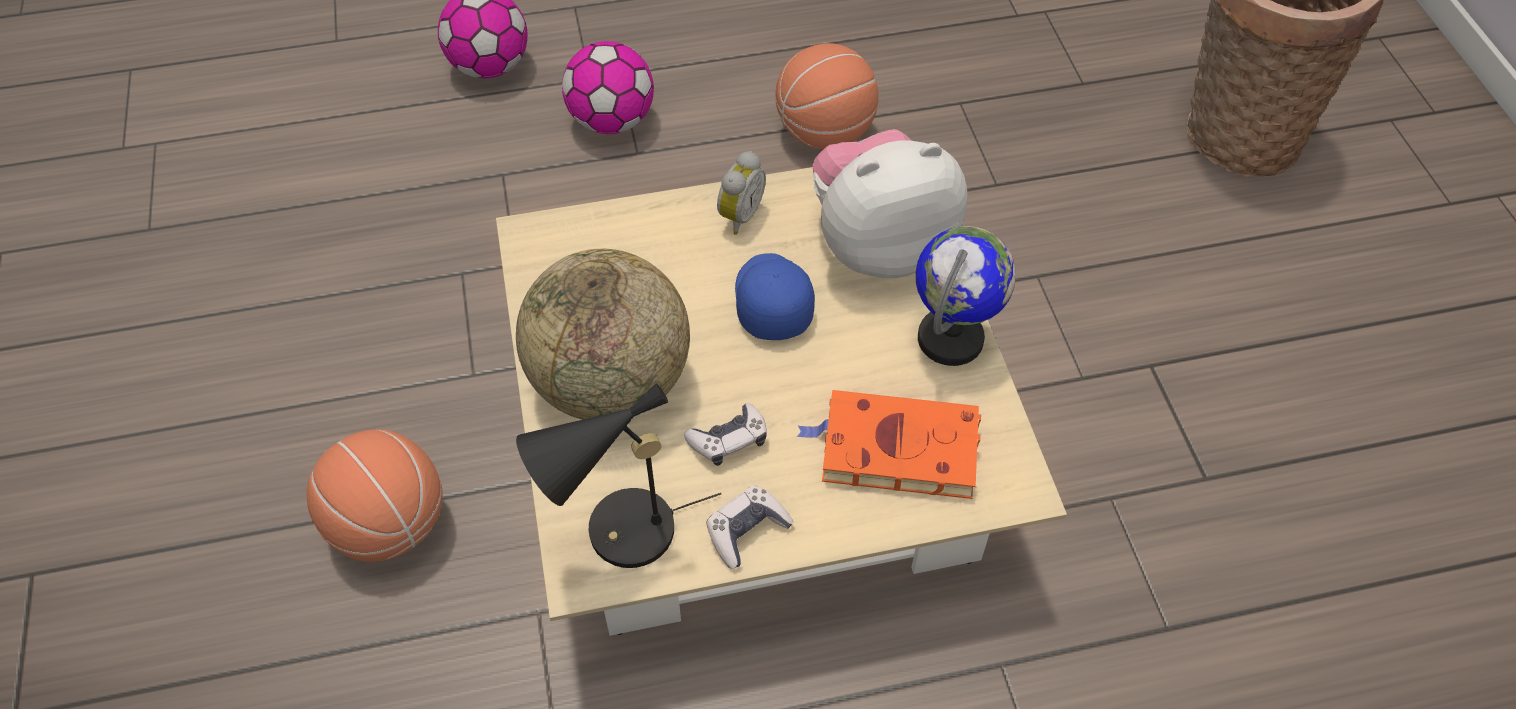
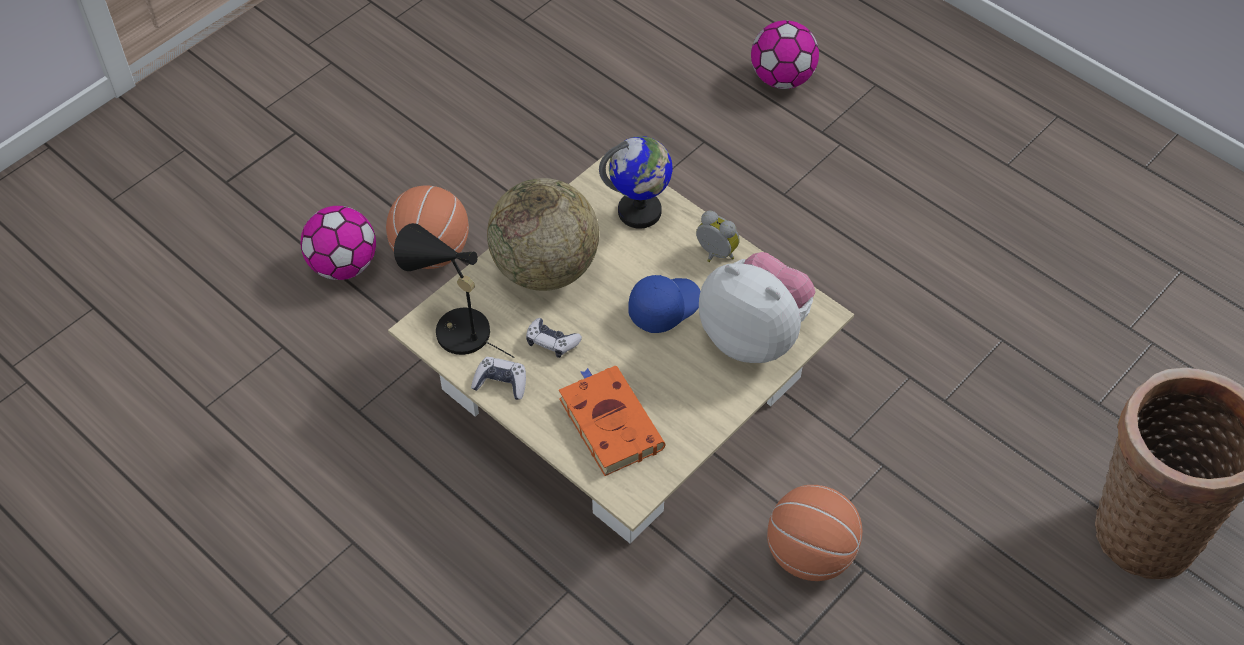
camera: 55 degrees right, 0 degrees up
football [562,41,654,134] -> football moved to [301,206,376,280]
alarm clock [717,151,766,235] -> alarm clock turned 135 degrees counterclockwise [696,211,740,262]
basketball [776,43,879,149] -> basketball moved to [767,485,862,581]
globe [916,226,1016,366] -> globe moved to [599,136,672,229]

